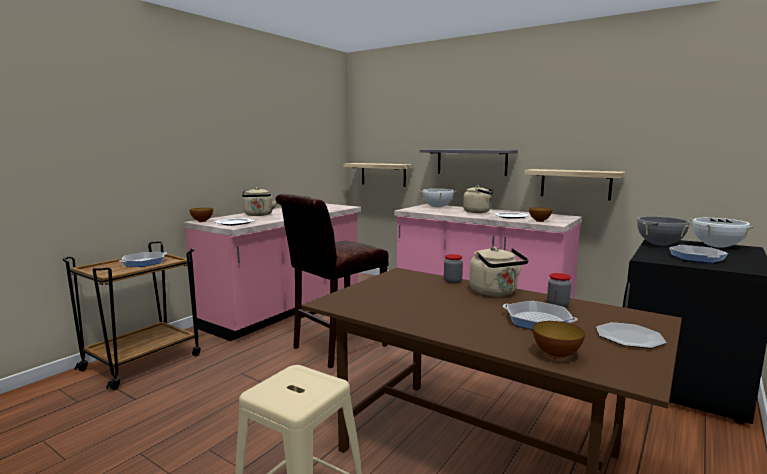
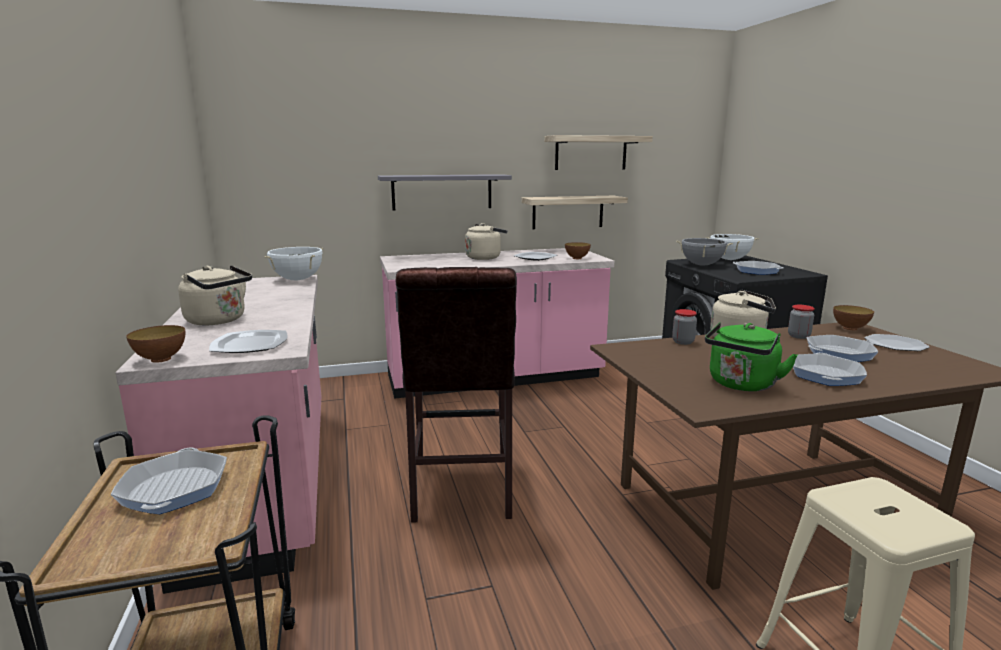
camera: 50 degrees left, 5 degrees up
shelf [343,163,413,187] -> shelf moved to [544,135,653,170]
white cooking pot [419,189,457,208] -> white cooking pot moved to [264,247,323,280]
bowl [533,321,585,359] -> bowl moved to [833,305,874,330]
none -> green kettle [705,322,798,391]
none -> frying pan [793,353,867,386]

